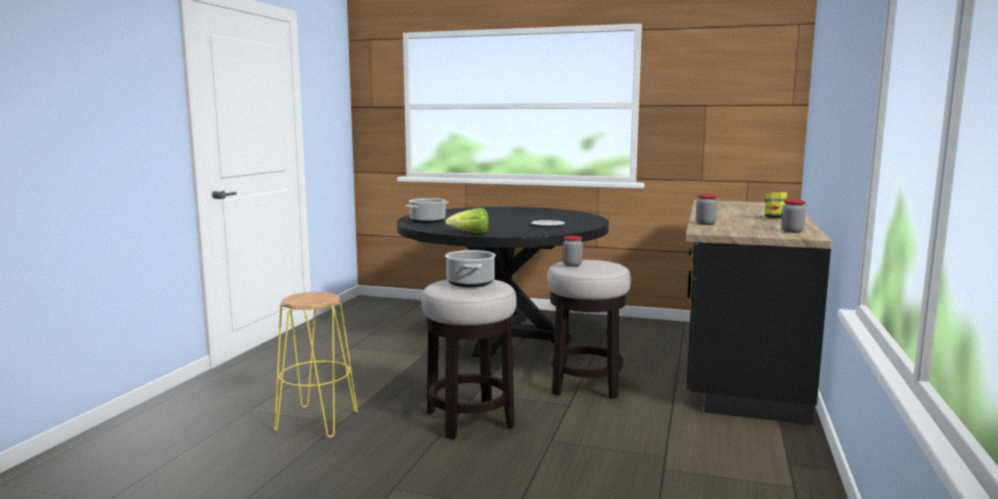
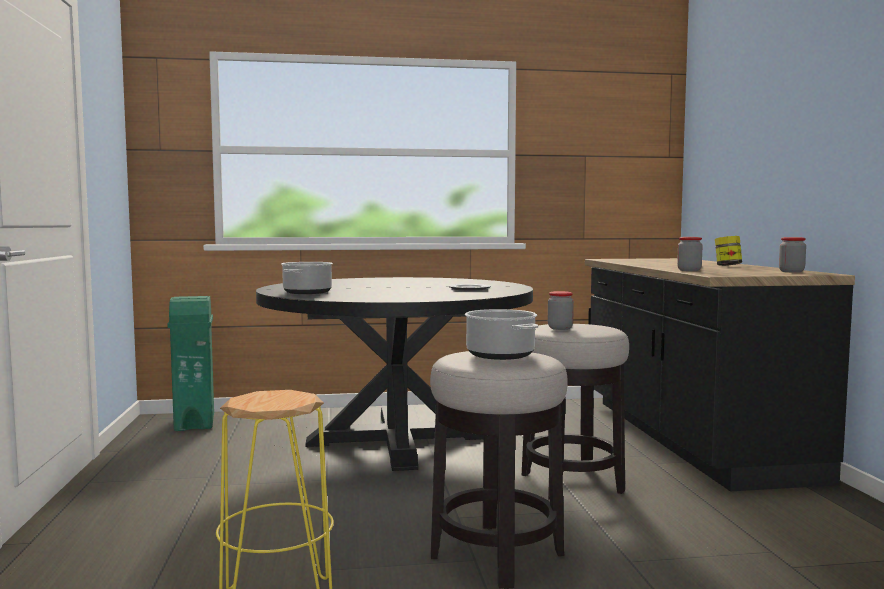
camera: 25 degrees left, 5 degrees down
lettuce [445,208,488,234] -> none
none -> green trash can [168,296,214,431]

